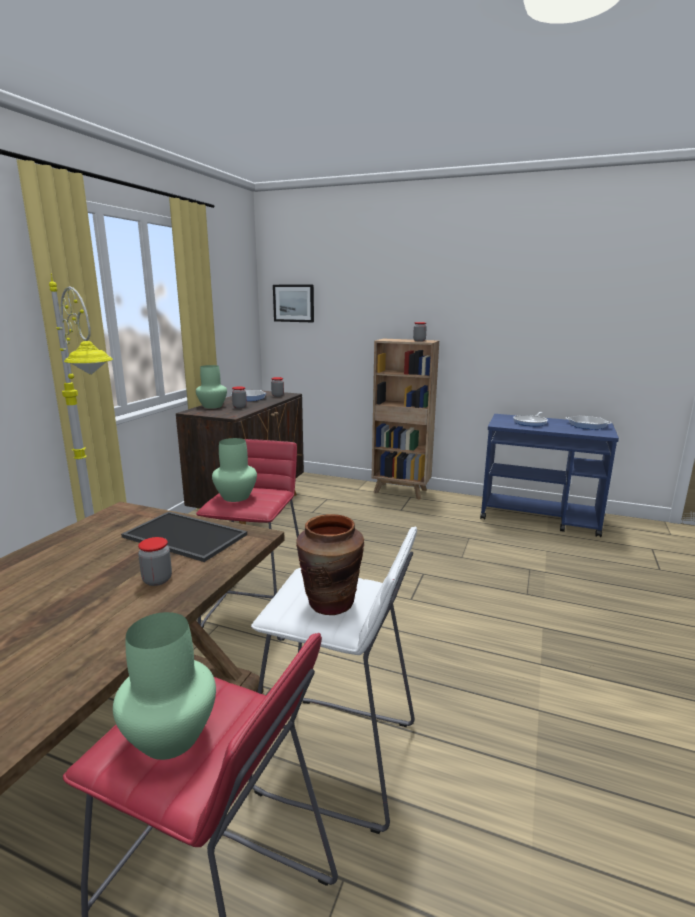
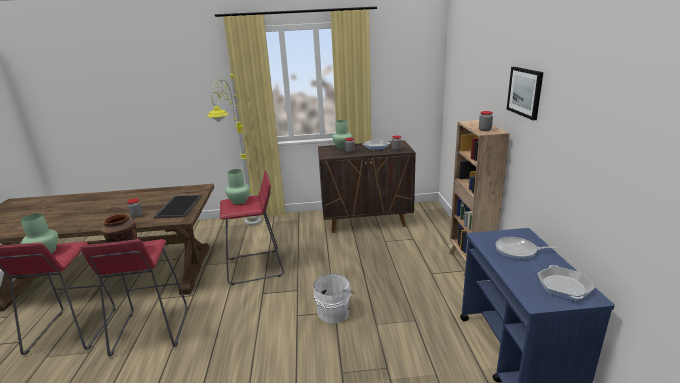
camera: 65 degrees right, 5 degrees up
white stool [248,527,417,834] -> red stool [80,239,188,356]
picture [273,285,314,322] -> picture moved to [507,67,543,120]
none -> white bucket [313,273,355,324]

